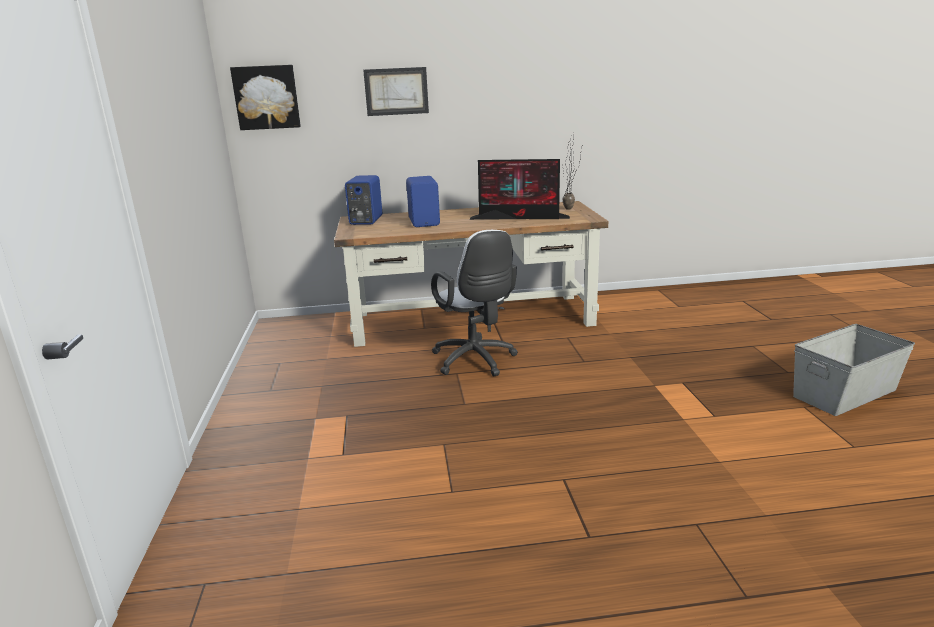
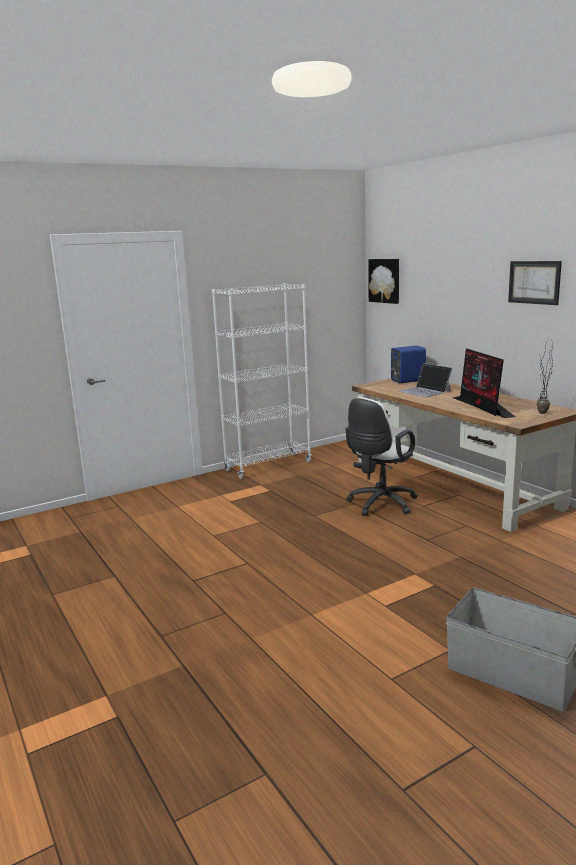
camera: 65 degrees right, 5 degrees down
picture [363,67,429,116] -> picture moved to [508,261,562,305]
blue speaker [406,176,440,227] -> laptop [399,363,452,397]
none -> white bookcase [212,283,312,479]

